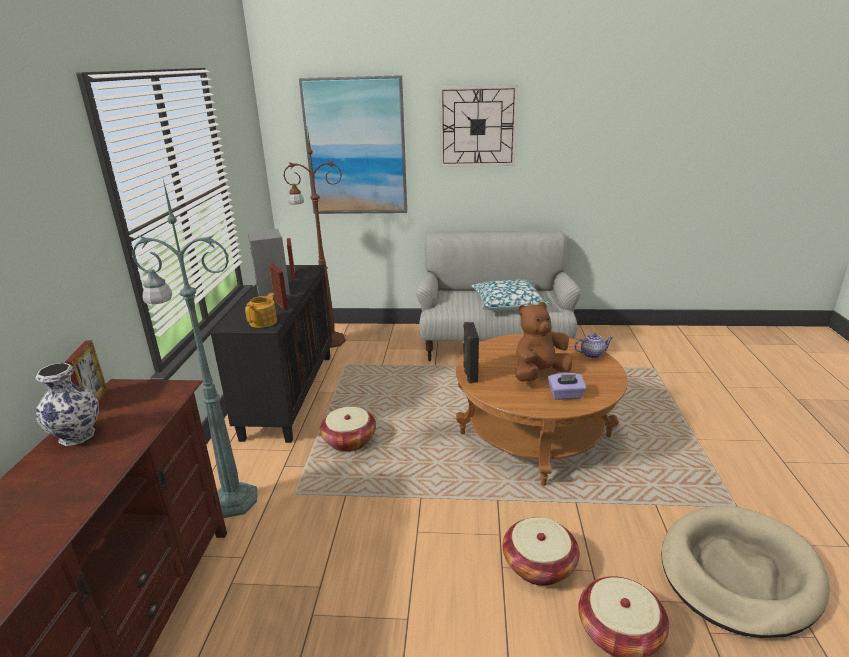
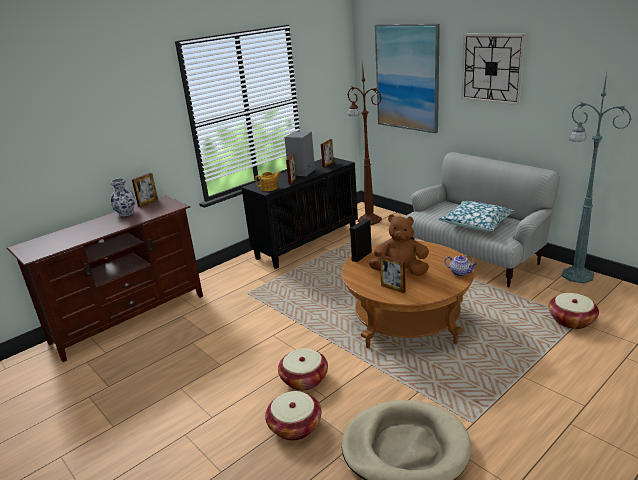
camera: 45 degrees right, 0 degrees up
green floor lamp [132,180,257,518] -> green floor lamp moved to [561,73,631,284]
basket [320,407,376,452] -> basket moved to [549,293,599,329]
purple tissue box [548,373,587,400] -> picture frame [380,255,406,293]

